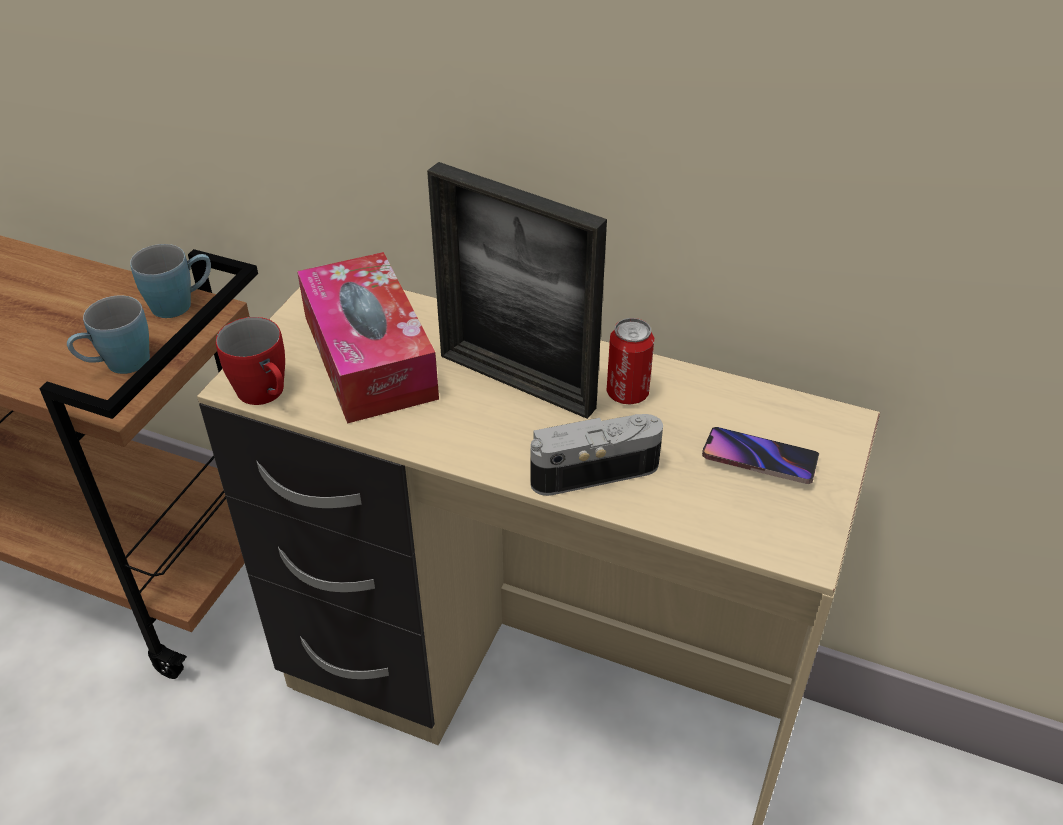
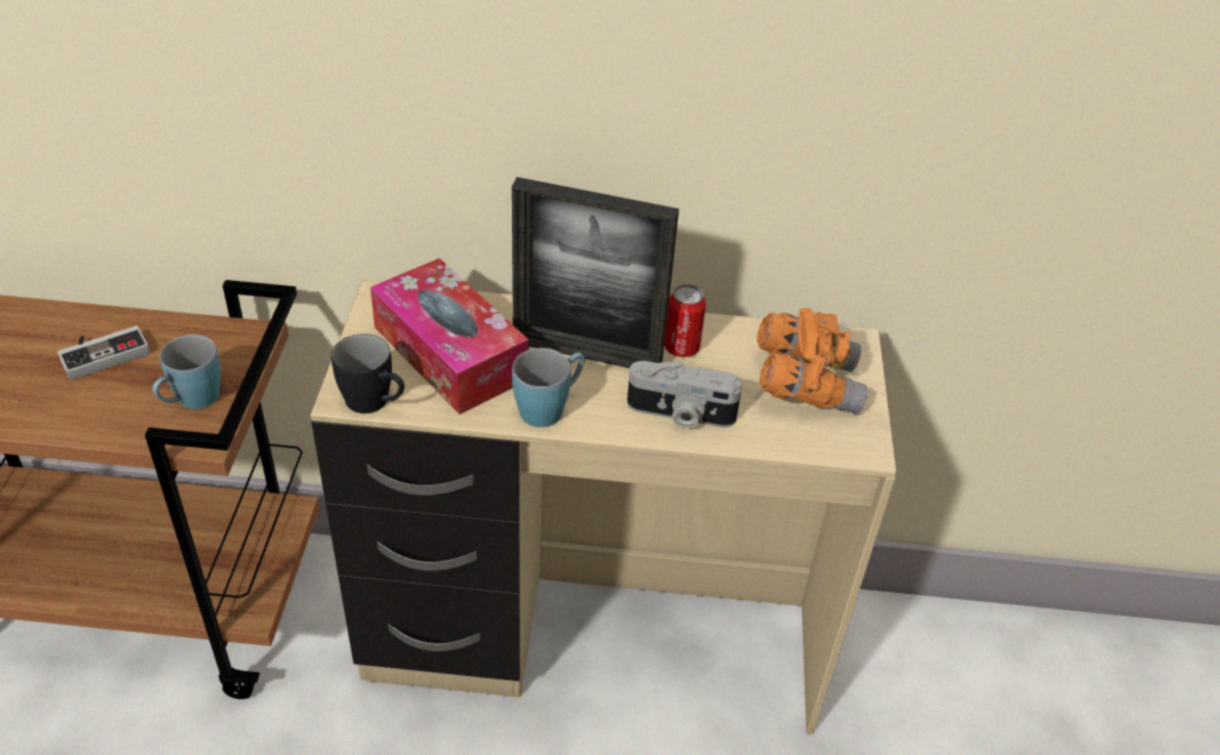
camera: 20 degrees left, 0 degrees up
blue mug [130,244,211,318] -> blue mug moved to [512,348,585,427]
red mug [216,317,285,405] -> black mug [331,334,404,414]
camera [530,414,663,496] -> camera turned 135 degrees counterclockwise [627,361,742,428]
phone [702,427,819,484] -> orange binoculars [757,308,868,414]
none -> game controller [57,326,150,380]

